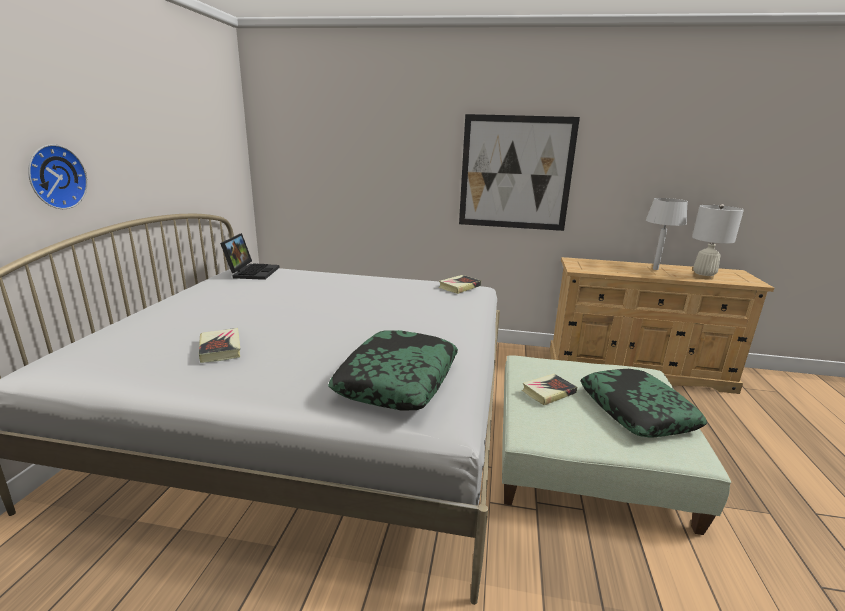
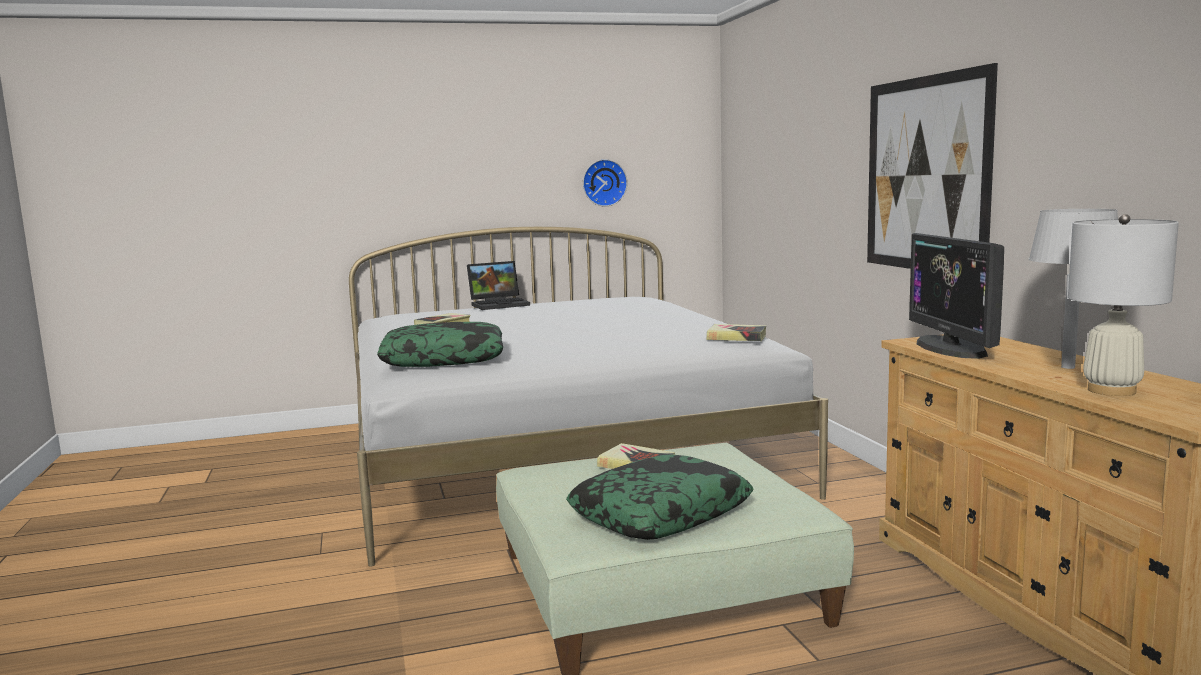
camera: 65 degrees right, 10 degrees down
wall clock [28,144,88,209] -> wall clock moved to [583,159,627,207]
laptop [220,233,280,280] -> laptop moved to [467,261,530,310]
none -> monitor [909,233,1004,359]

